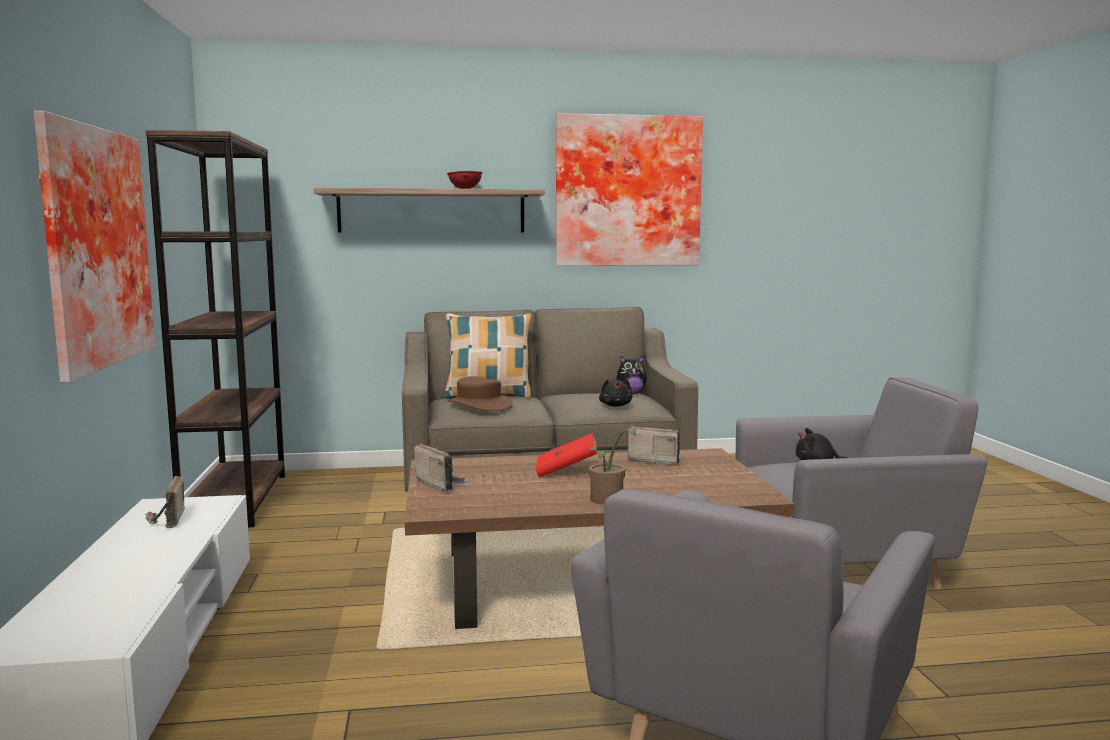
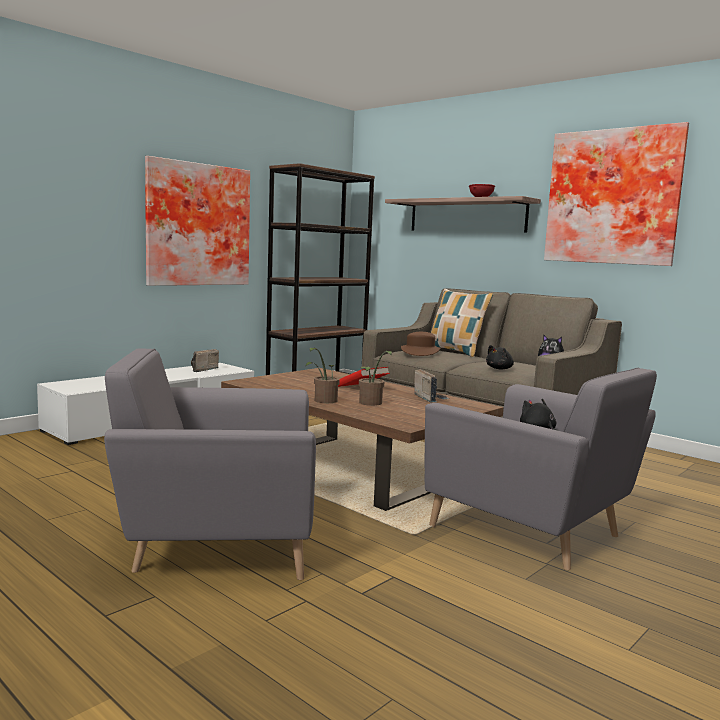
camera: 50 degrees right, 0 degrees up
radio [414,443,468,492] -> none
none -> potted plant [359,351,392,406]

